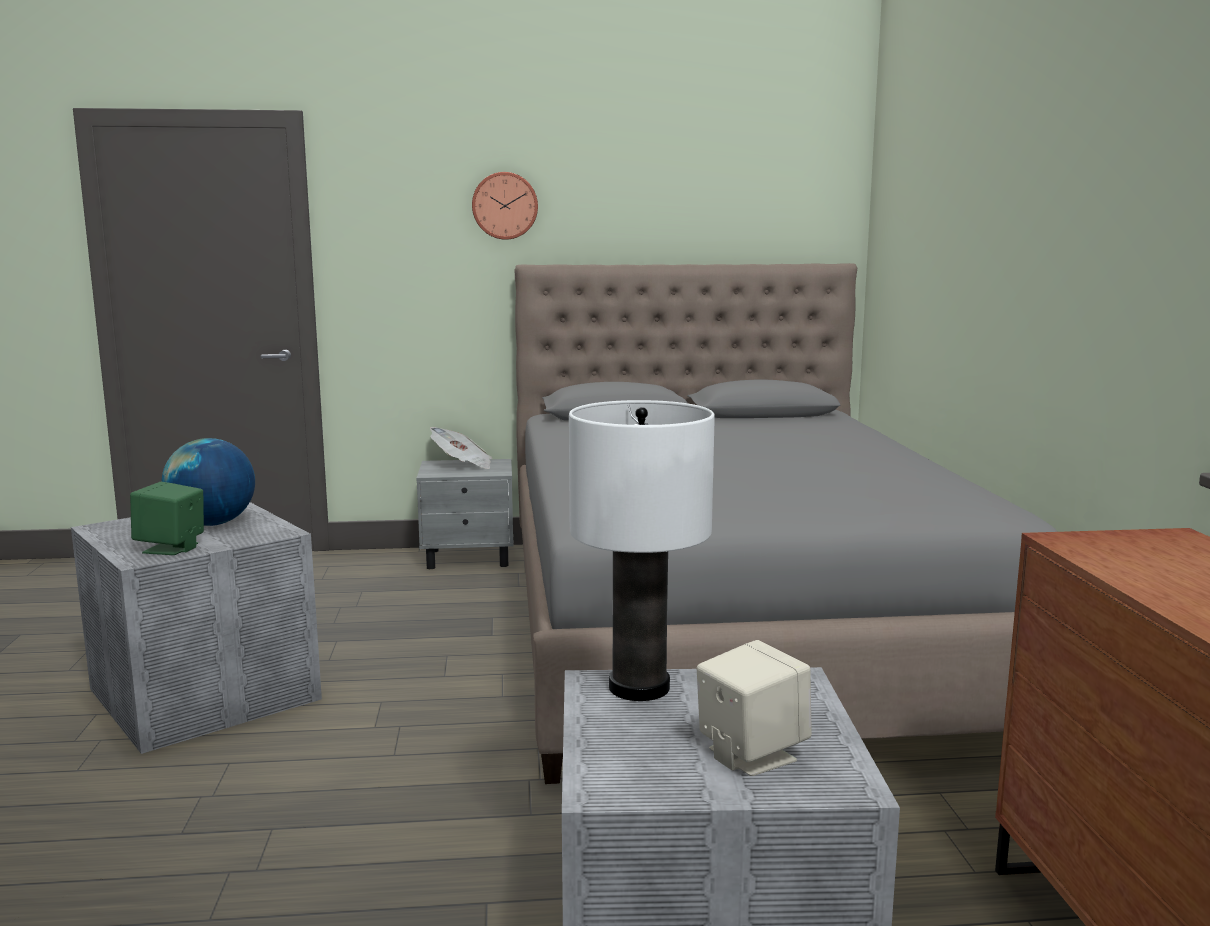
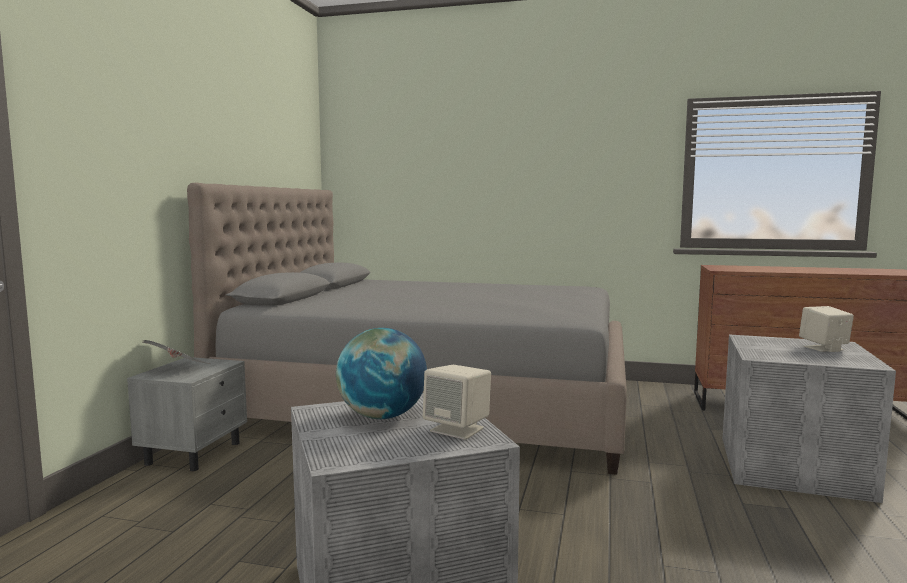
camera: 70 degrees left, 5 degrees down
green speaker [130,482,204,555] -> beige speaker [423,365,491,440]
wall clock [472,172,538,240] -> none
white table lamp [569,400,715,701] -> none

